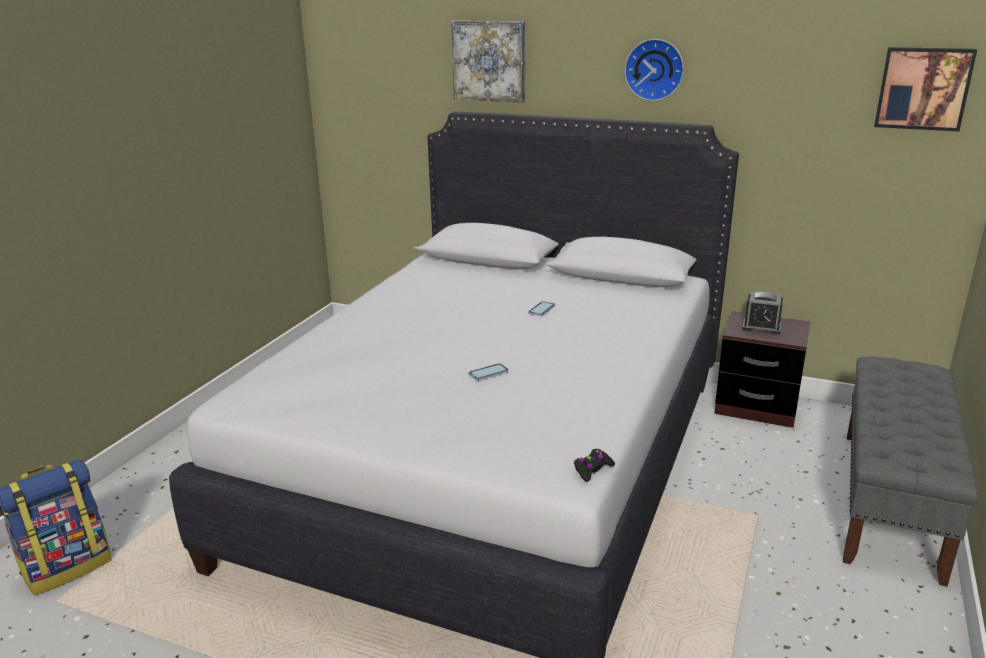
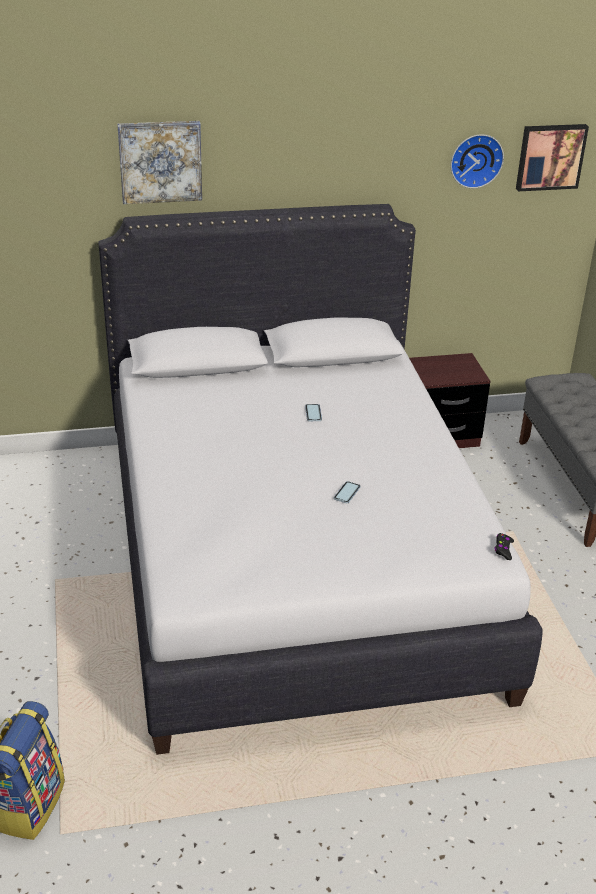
camera: 35 degrees left, 10 degrees up
wall clock [624,39,684,101] -> wall clock moved to [451,134,504,188]
alarm clock [742,292,783,334] -> none

